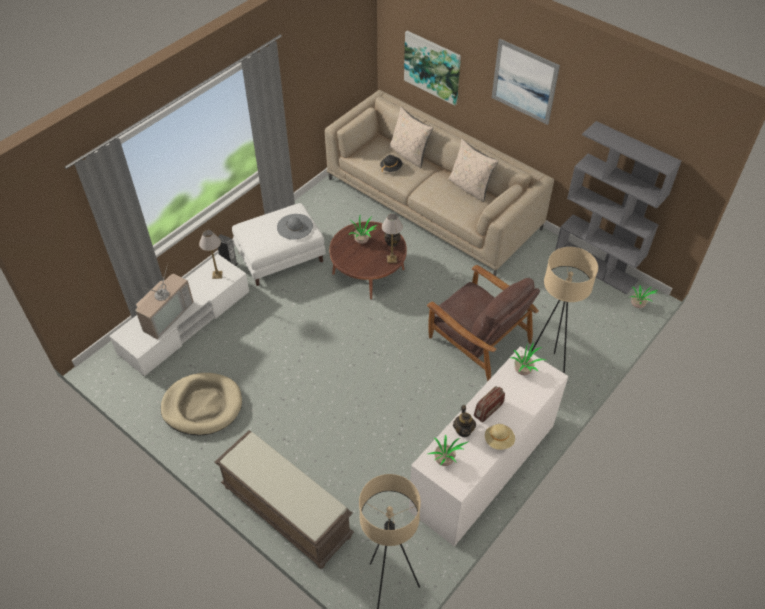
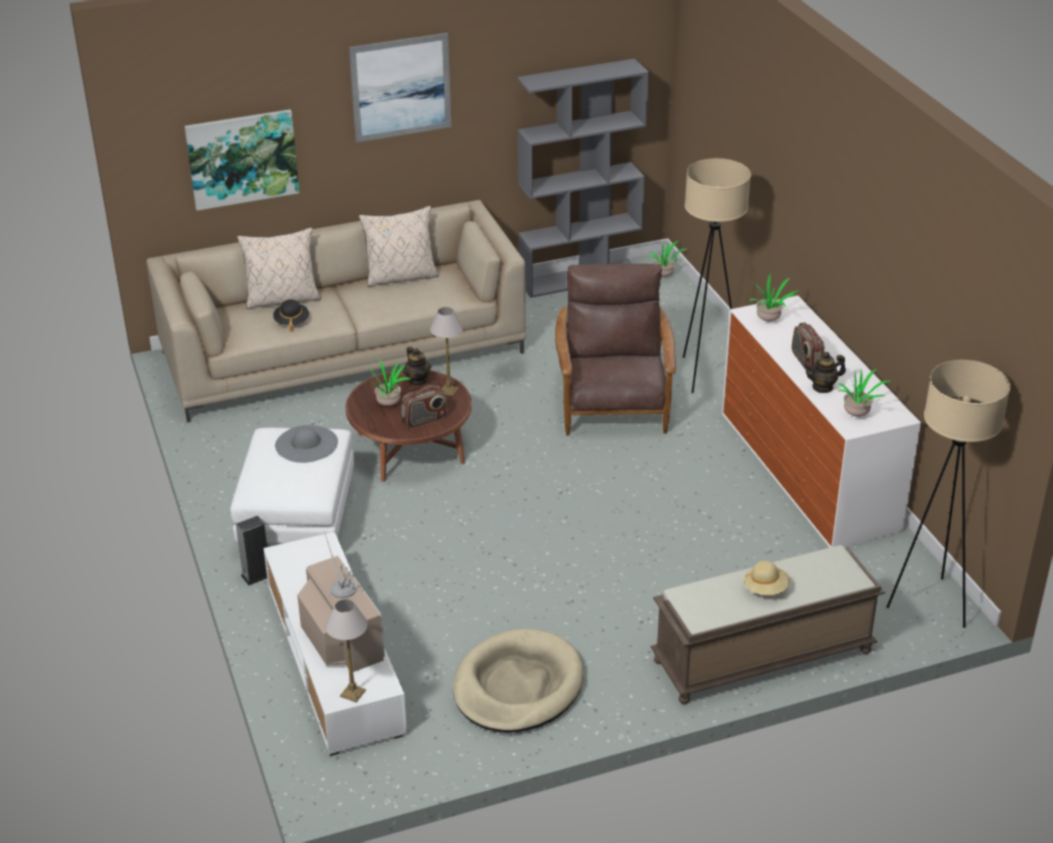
camera: 60 degrees left, 15 degrees down
table lamp [199,230,223,279] -> table lamp moved to [326,599,368,702]
brown armchair [427,265,540,381] -> brown armchair turned 75 degrees counterclockwise [555,264,676,435]
teapot [453,405,476,437] -> teapot turned 135 degrees clockwise [804,352,846,393]
beige hat [485,424,515,450] -> beige hat moved to [744,561,790,595]
none -> radio [401,385,448,428]

